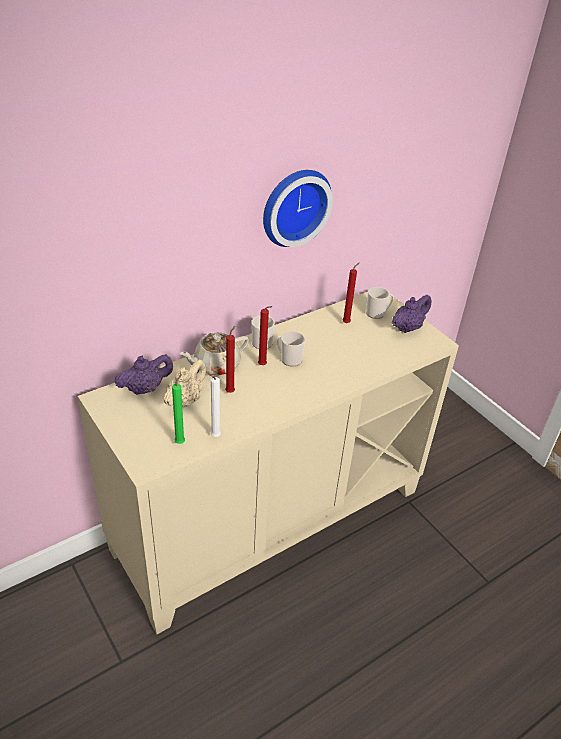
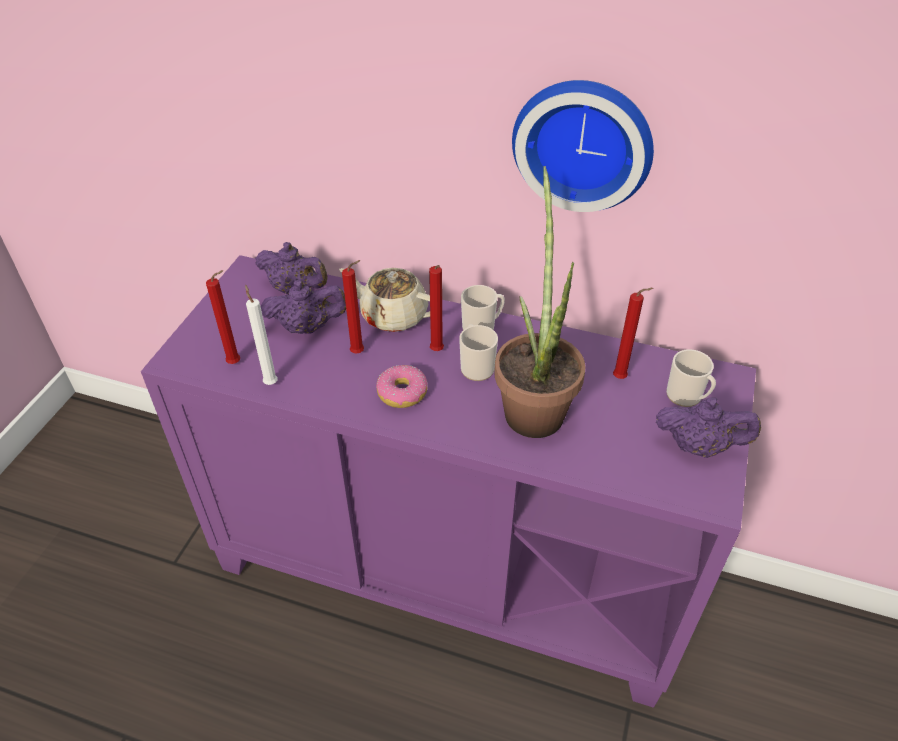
camera: 55 degrees right, 5 degrees up
beige cabinet [78,292,459,634] -> purple cabinet [141,255,756,708]
beige teapot [164,359,207,408] -> purple teapot [260,280,346,334]
green candle [172,374,185,444] -> red candle [206,270,240,364]
none -> donut [376,365,427,408]
none -> potted plant [494,166,586,438]

